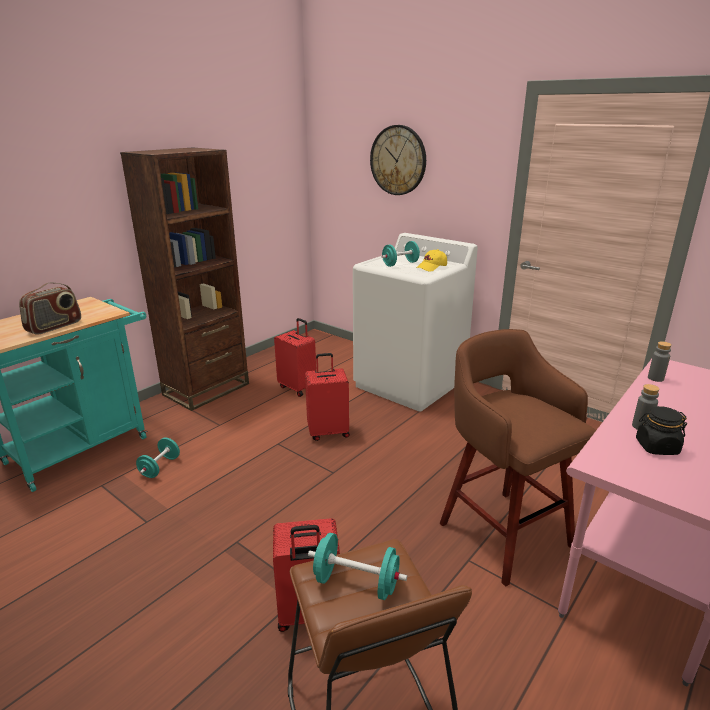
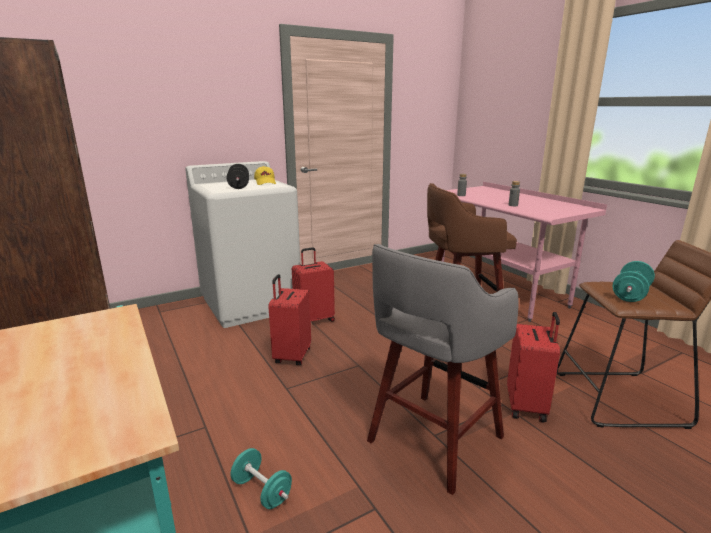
camera: 70 degrees left, 5 degrees down
radio [19,282,81,335] -> none
red suitcase [274,318,316,397] -> red suitcase moved to [292,247,335,322]
wall clock [370,125,426,195] -> none
turquoise dumbbell [382,241,420,267] -> black dumbbell [227,164,249,189]
black jar [636,406,687,455] -> none
none -> grey stool [367,244,519,495]

